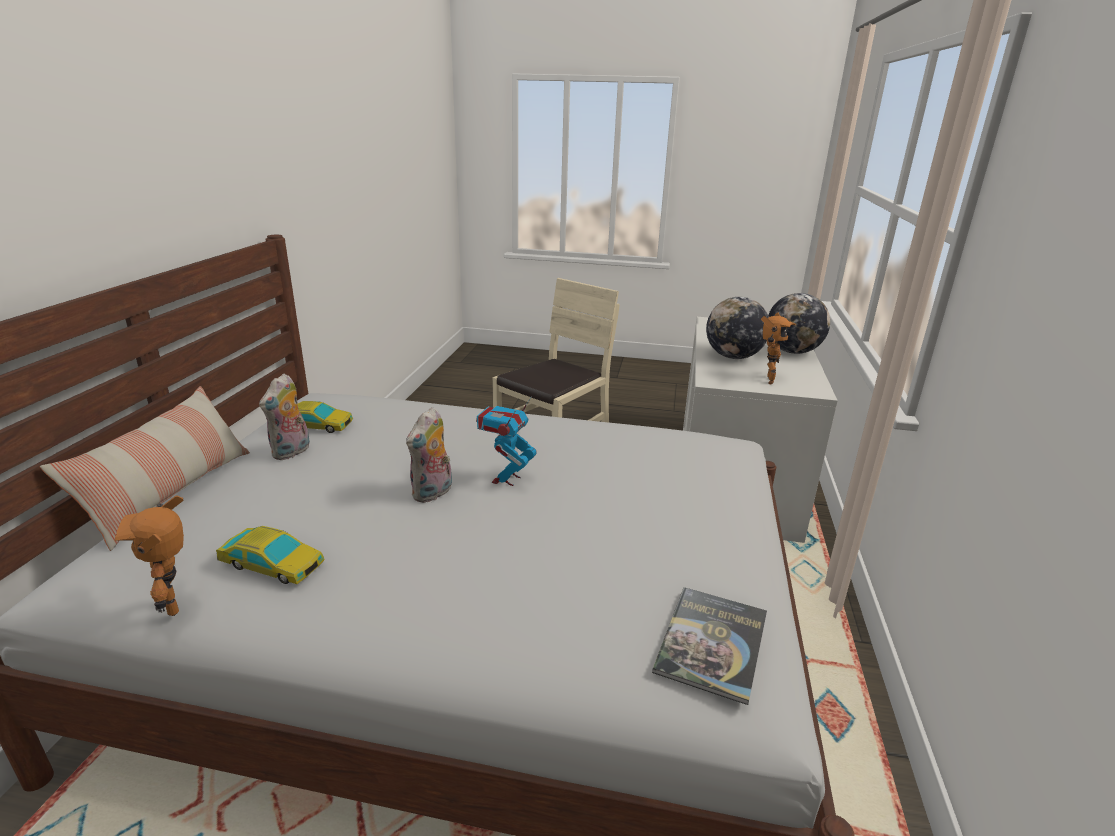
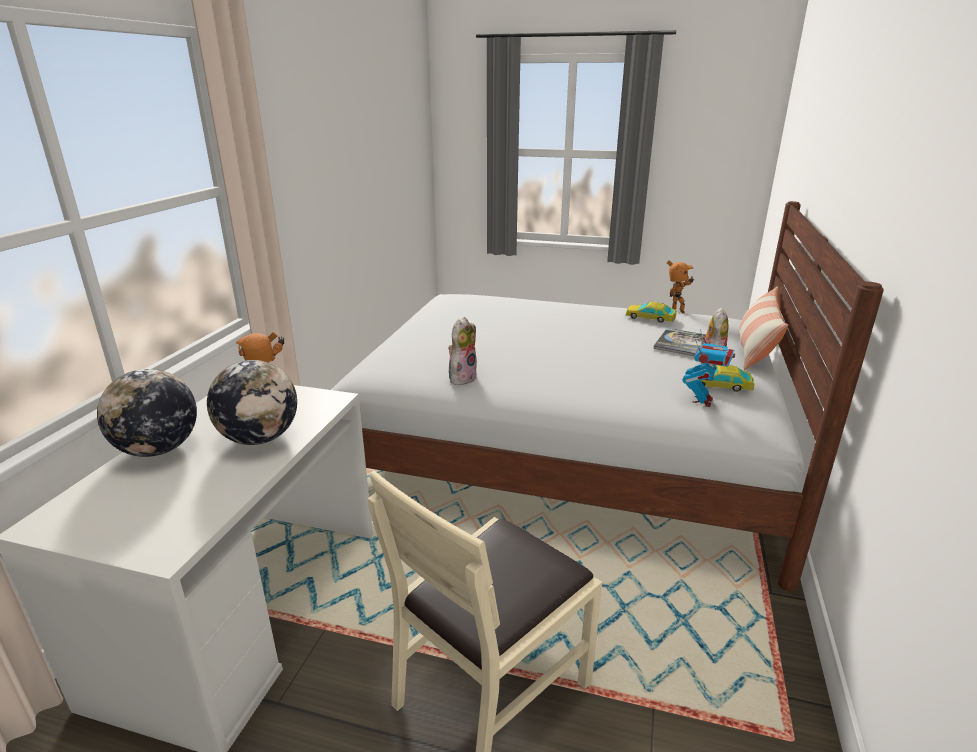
camera: 175 degrees left, 0 degrees up
plush toy [406,407,452,503] -> plush toy moved to [448,317,477,385]
toy robot [476,397,537,486] -> toy robot moved to [682,329,735,407]
book [652,587,767,705] -> book moved to [653,328,706,356]

